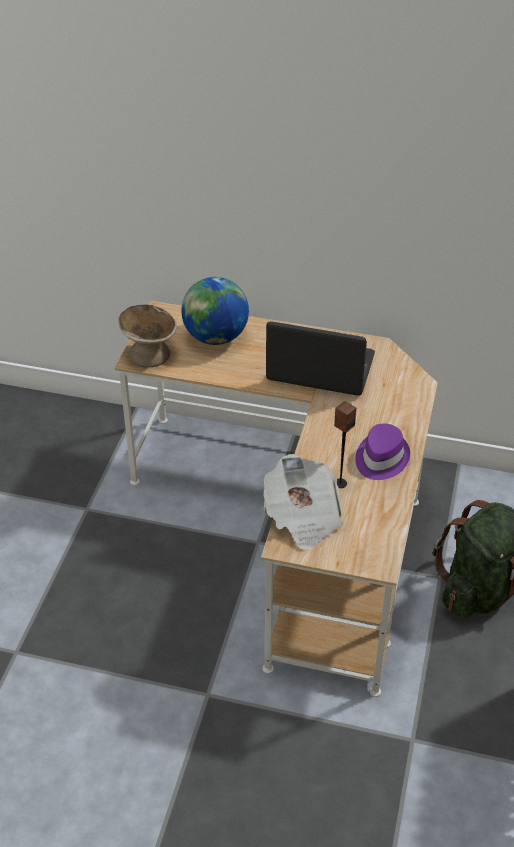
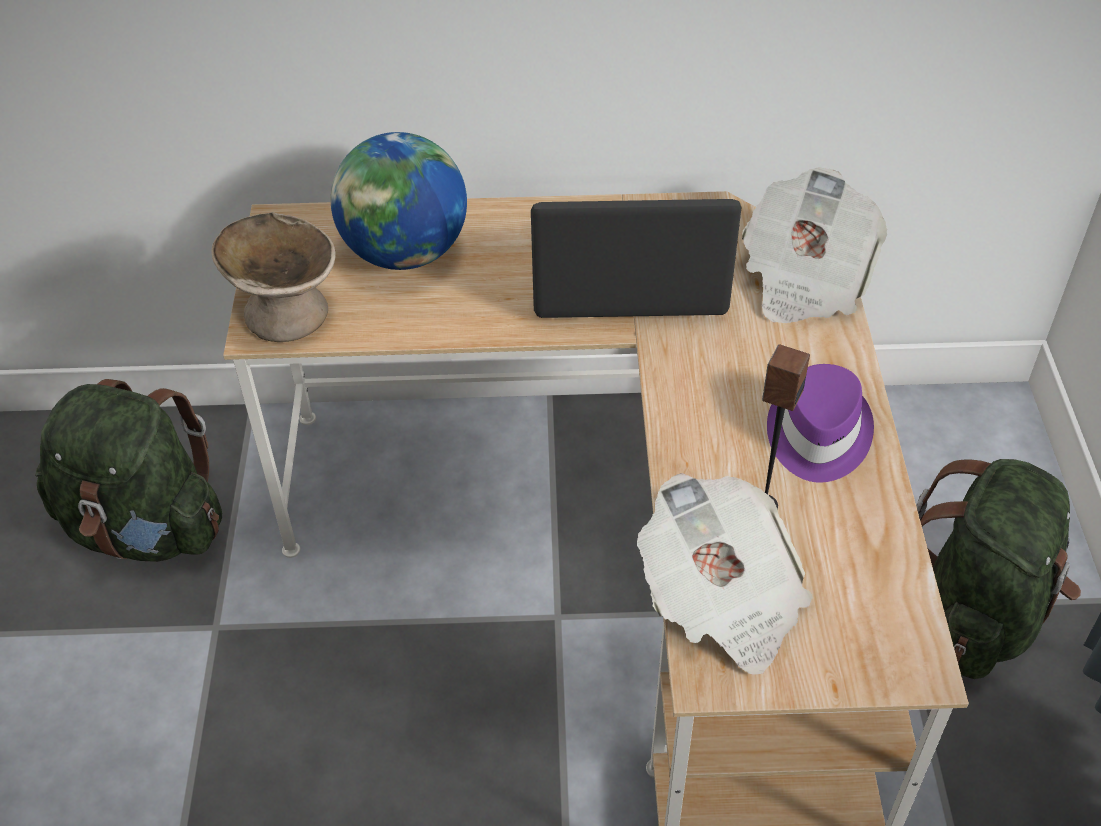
camera: 15 degrees left, 5 degrees up
none -> green backpack [35,379,222,562]
none -> newspaper [742,168,887,323]

